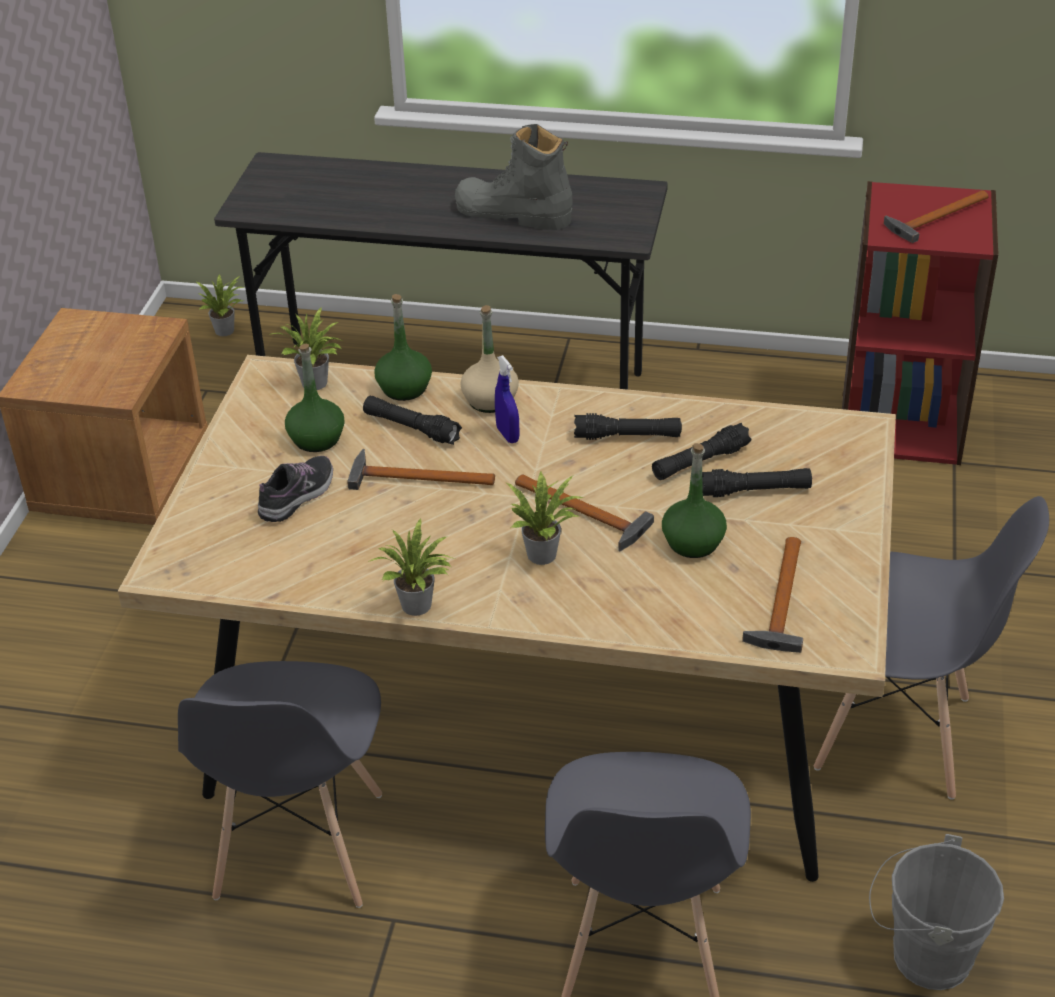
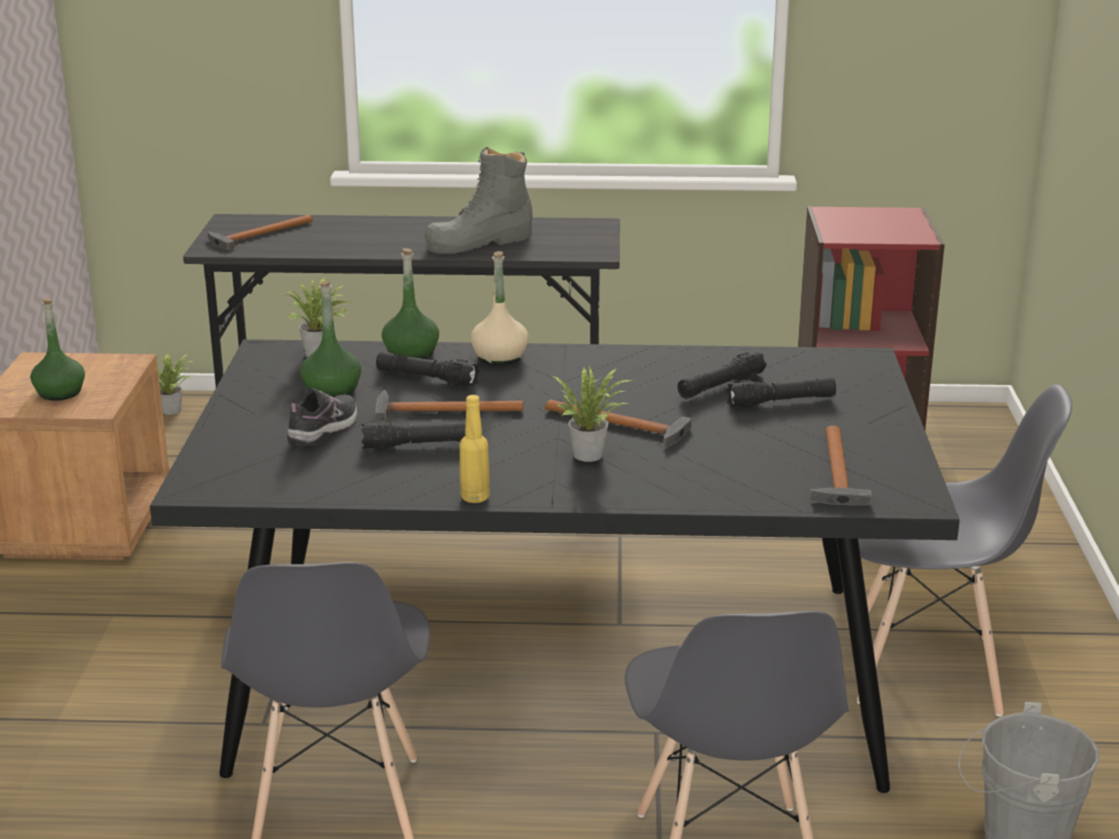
camera: 10 degrees left, 15 degrees down
beige dining table [118,355,896,882] -> black dining table [150,339,960,793]
potted plant [368,517,455,616] -> yellow bottle [459,395,490,503]
grey boot [455,124,572,230] -> grey boot turned 45 degrees counterclockwise [425,147,533,254]
blue spray bottle [495,355,520,443] -> none
black flashlight [574,413,682,440] -> black flashlight moved to [361,421,466,450]
green bottle [662,443,727,558] -> green bottle moved to [30,298,85,401]
hammer [883,190,989,243] -> hammer moved to [208,215,313,250]

